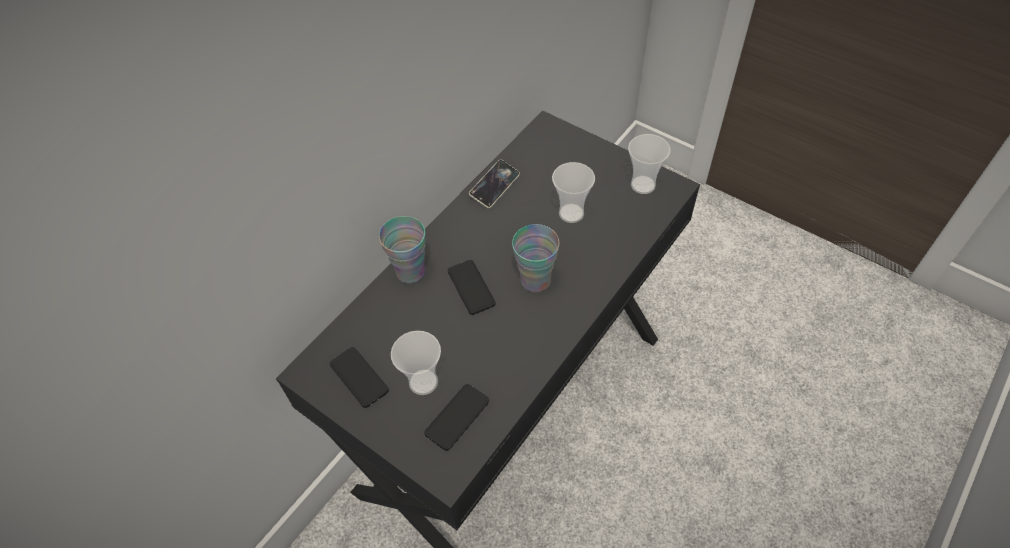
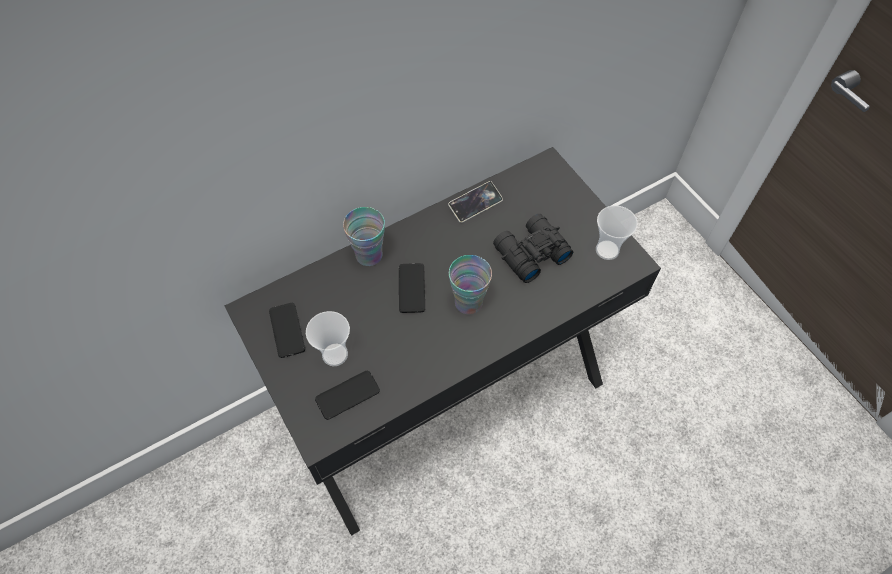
camera: 20 degrees right, 5 degrees up
cup [552,162,595,223] -> black binoculars [493,214,573,283]

